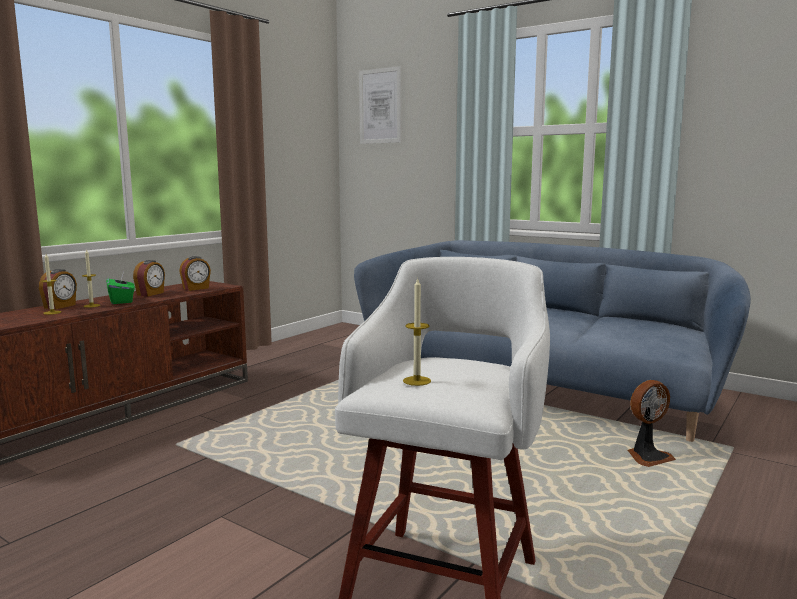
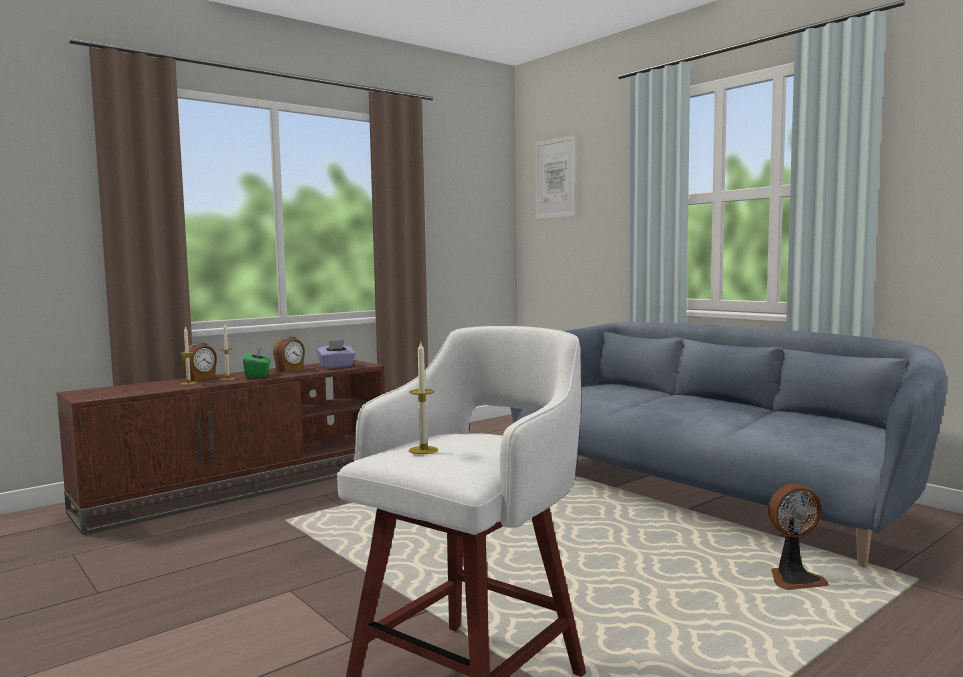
camera: 15 degrees right, 5 degrees down
alarm clock [179,256,211,291] -> purple tissue box [317,340,355,368]

